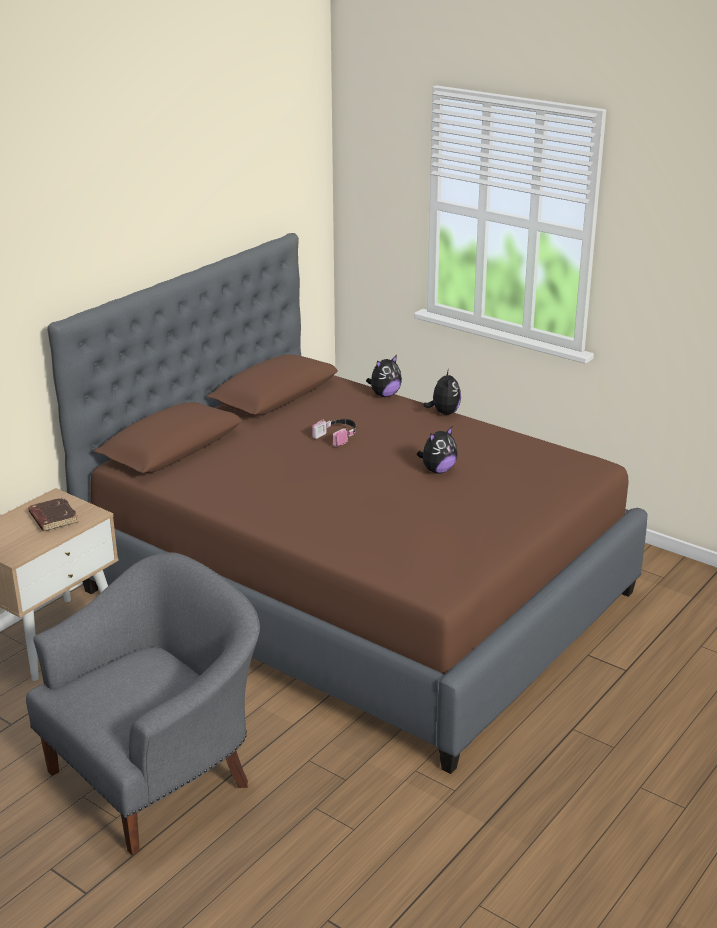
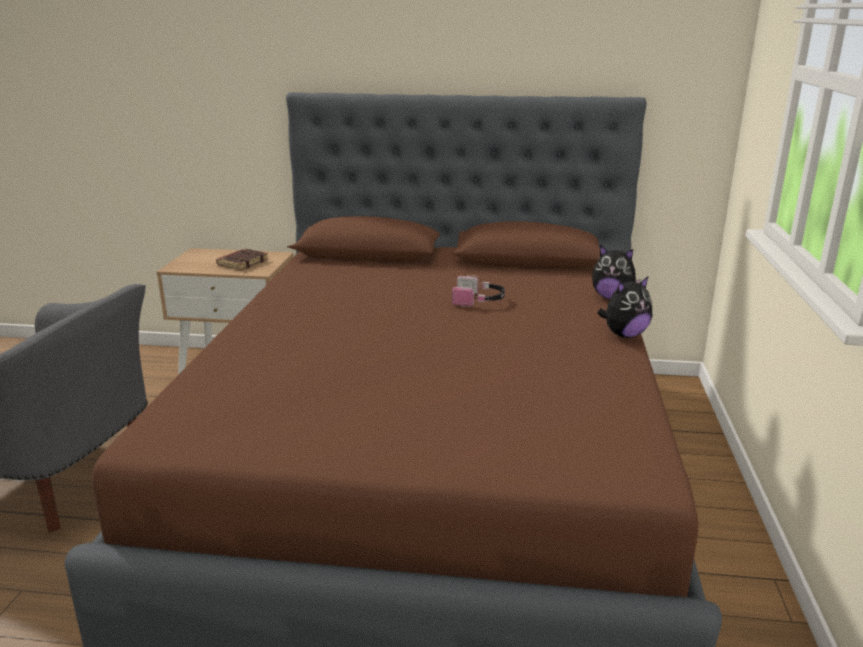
camera: 60 degrees right, 5 degrees down
plush toy [417,427,457,474] -> none

